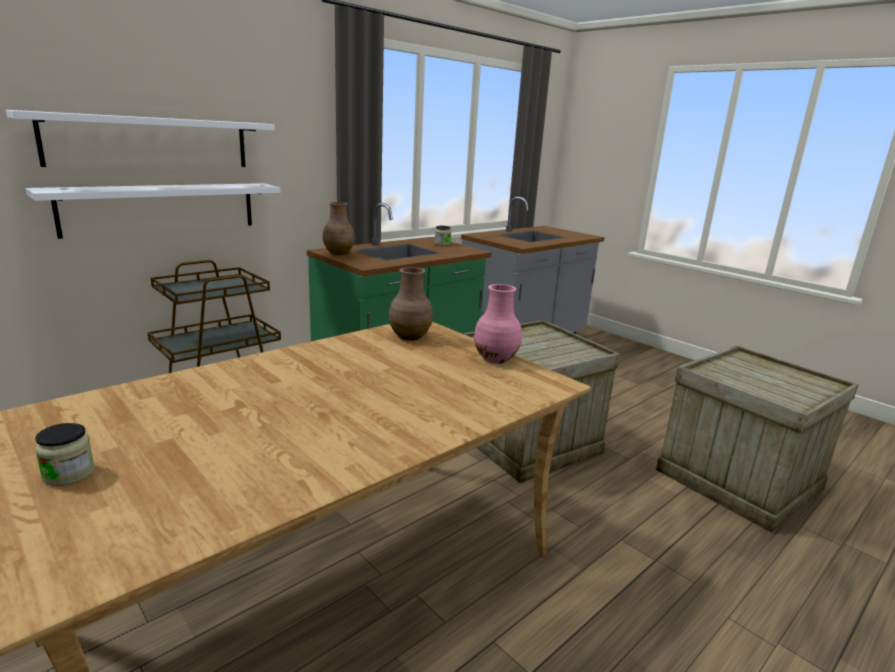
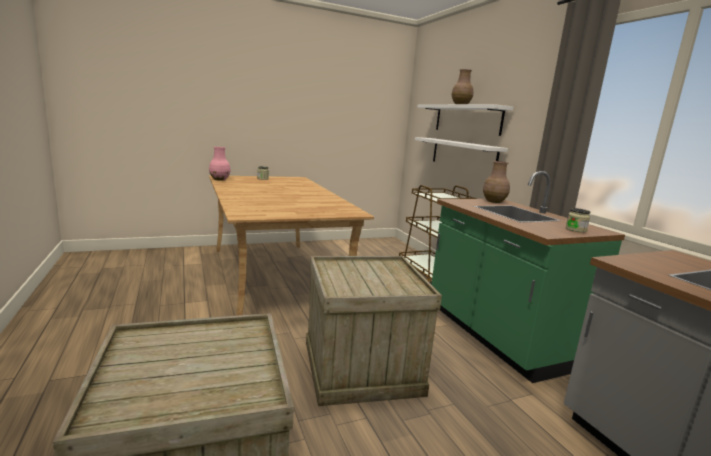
camera: 110 degrees right, 5 degrees down
brown vase [389,267,433,341] -> brown vase moved to [452,69,473,104]
pink vase [474,284,522,363] -> pink vase moved to [209,147,231,181]

